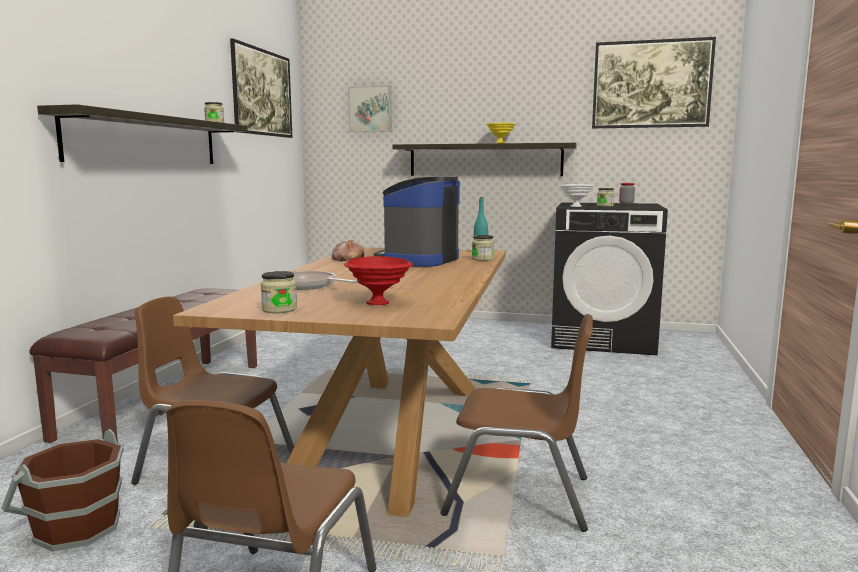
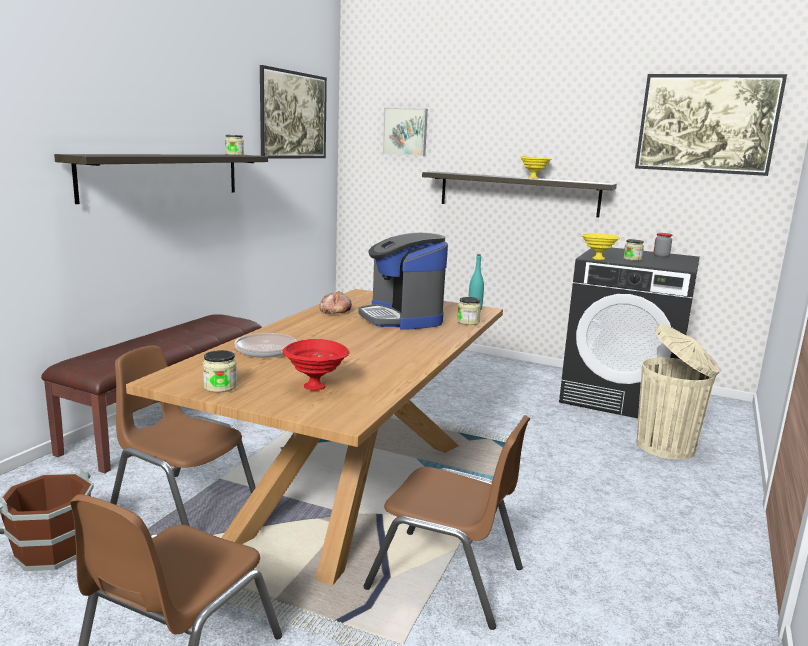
camera: 10 degrees right, 5 degrees up
coffee machine [374,177,460,267] -> coffee machine turned 60 degrees counterclockwise [358,233,448,330]
white bowl [558,184,594,207] -> yellow bowl [581,233,620,260]
none -> beige trash can [637,324,720,460]

